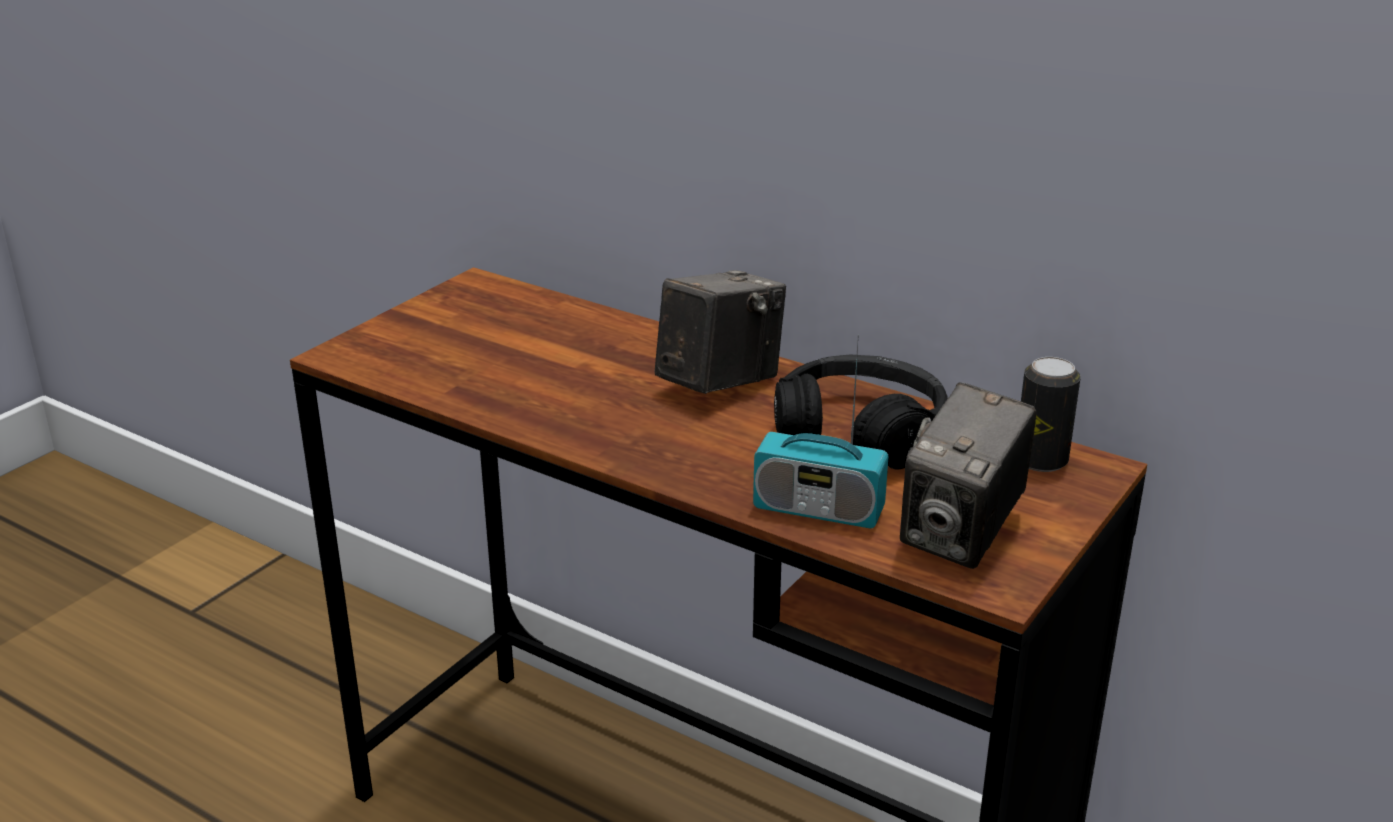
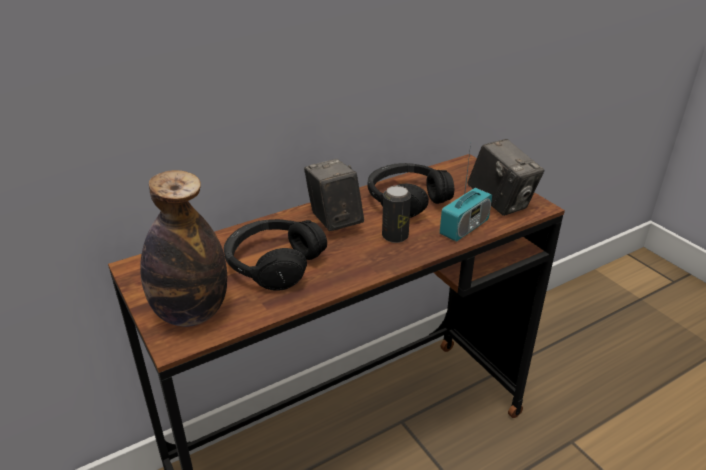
camera: 65 degrees left, 5 degrees up
can [1021,357,1081,472] -> can moved to [382,186,411,243]
none -> bottle [140,170,227,327]
none -> black headphones [224,219,327,291]

